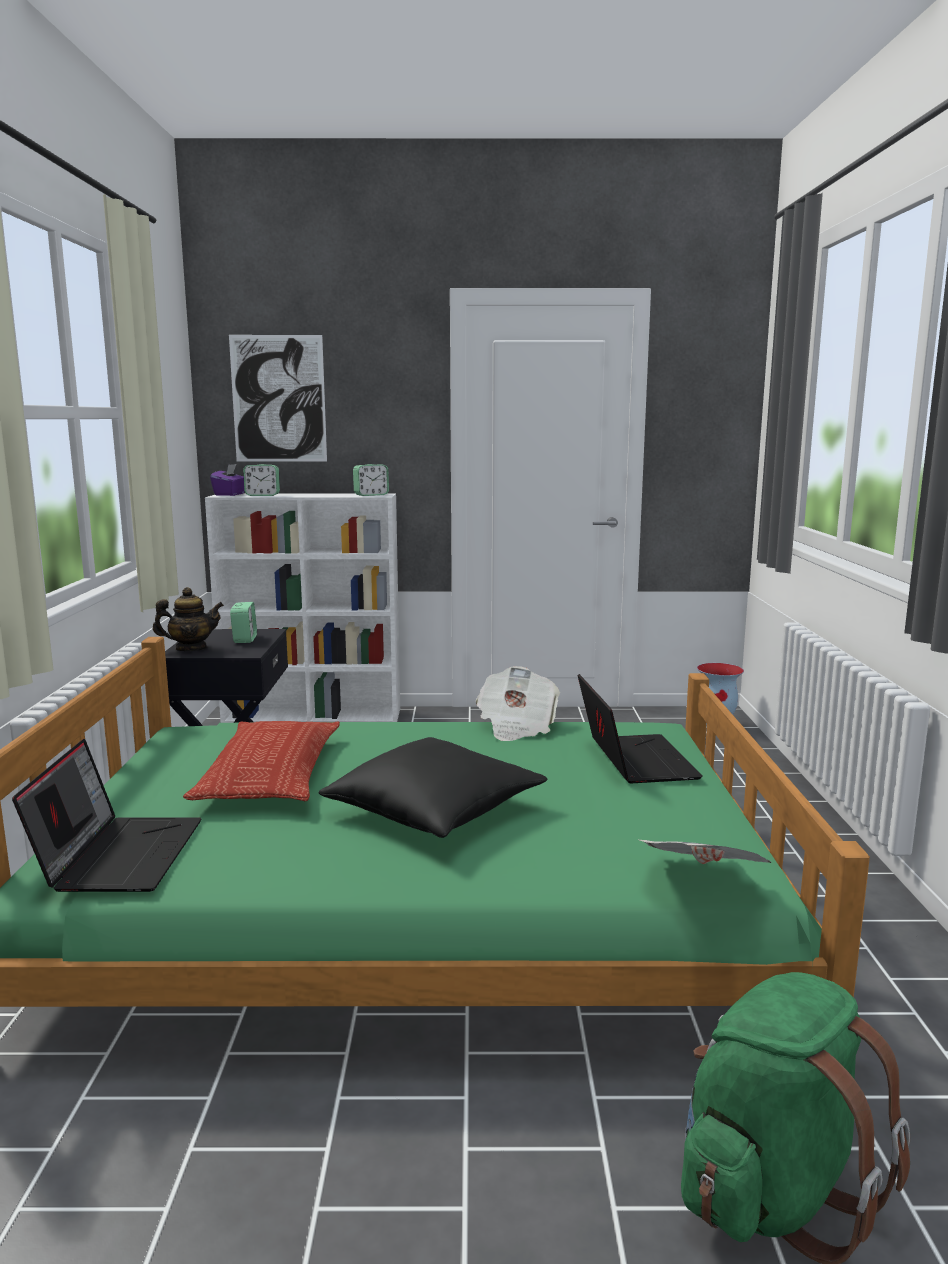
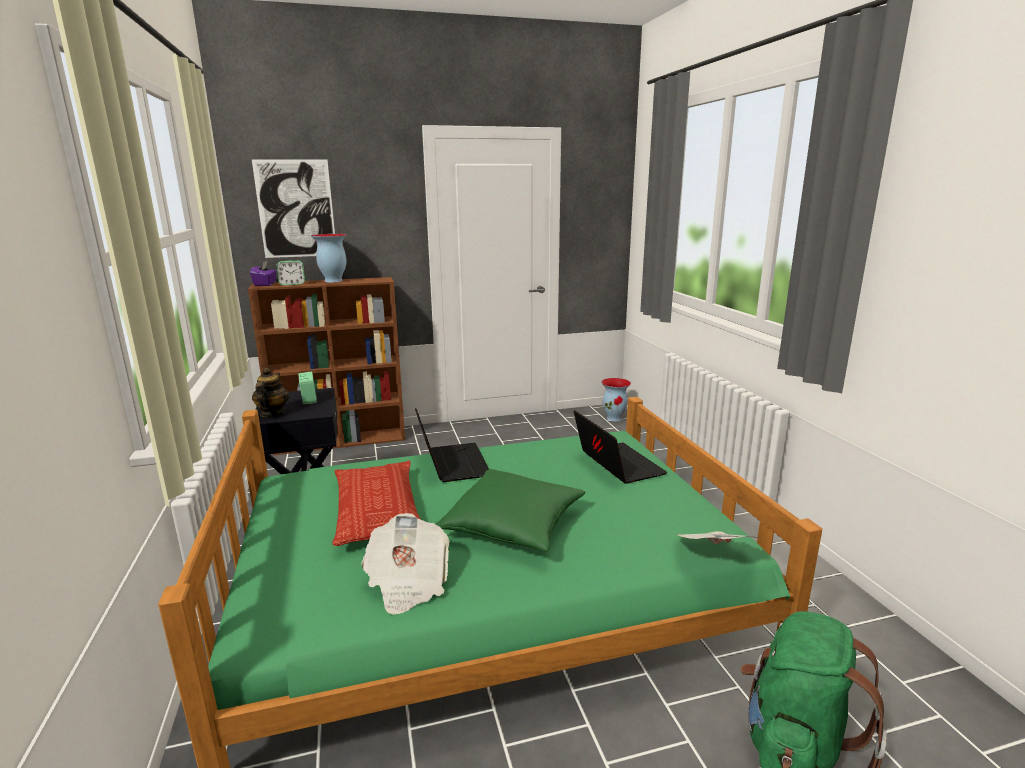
camera: 15 degrees left, 5 degrees up
laptop [12,739,201,892] -> laptop moved to [415,408,489,482]
teapot [153,587,224,651] -> teapot turned 60 degrees counterclockwise [252,367,289,417]
white bookcase [205,493,400,723] -> brown bookcase [248,277,405,455]
black pillow [319,737,547,838] -> green pillow [436,469,586,552]
alarm clock [353,464,389,496] -> none
newspaper [476,666,560,741] -> newspaper moved to [361,513,450,615]
none -> vase [311,234,347,283]

